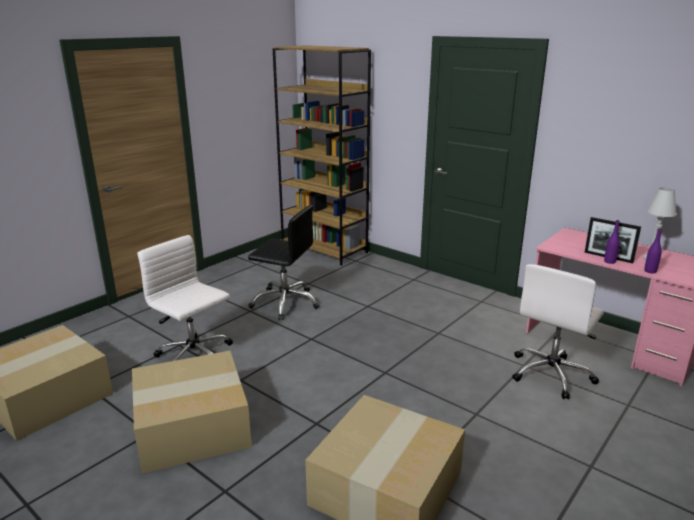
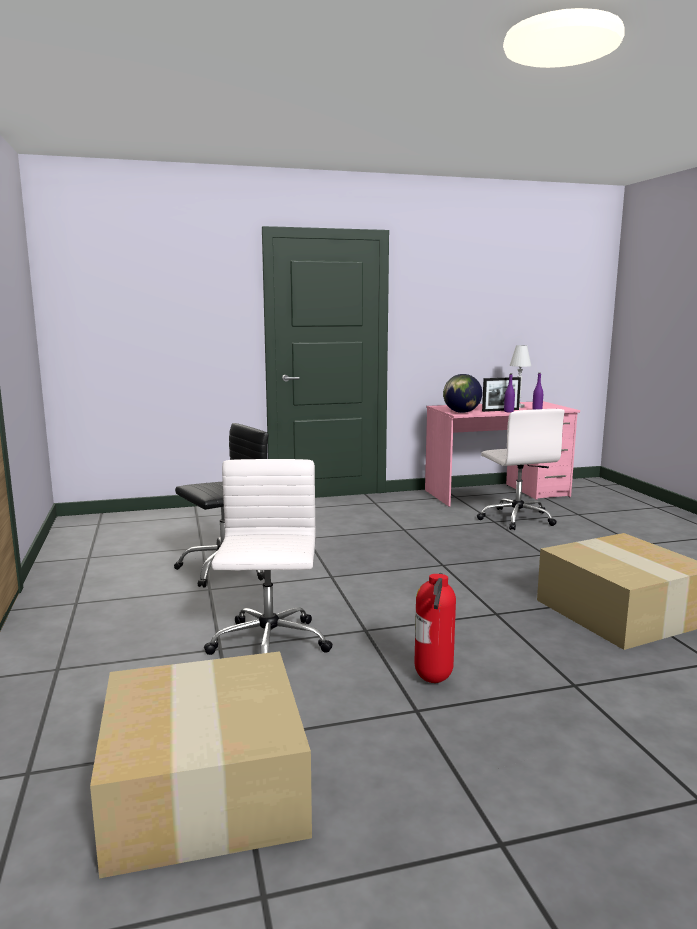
camera: 55 degrees left, 10 degrees down
cardboard box [132,351,252,474] -> fire extinguisher [414,573,456,683]
white office chair [137,235,233,361] -> white office chair turned 105 degrees clockwise [204,459,333,655]
brown bookcase [273,45,371,266] -> none
none -> globe [443,374,482,413]

